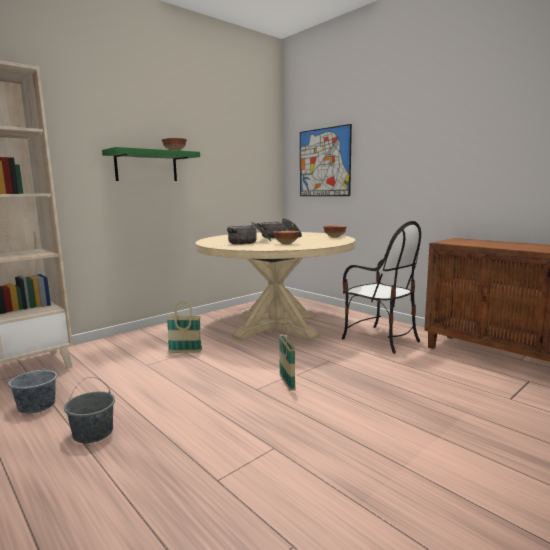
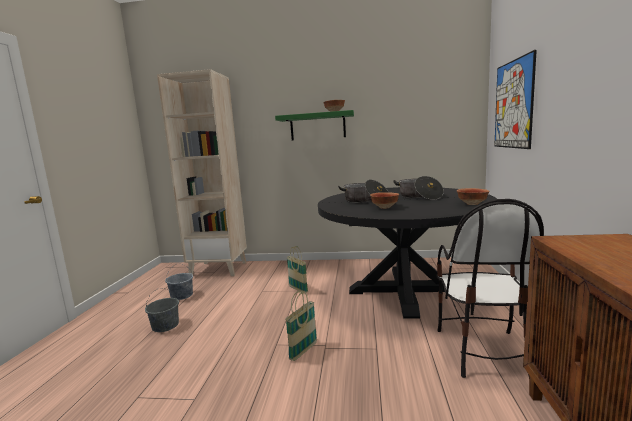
camera: 50 degrees right, 0 degrees up
beige dining table [195,232,355,340] -> black dining table [318,187,497,318]

